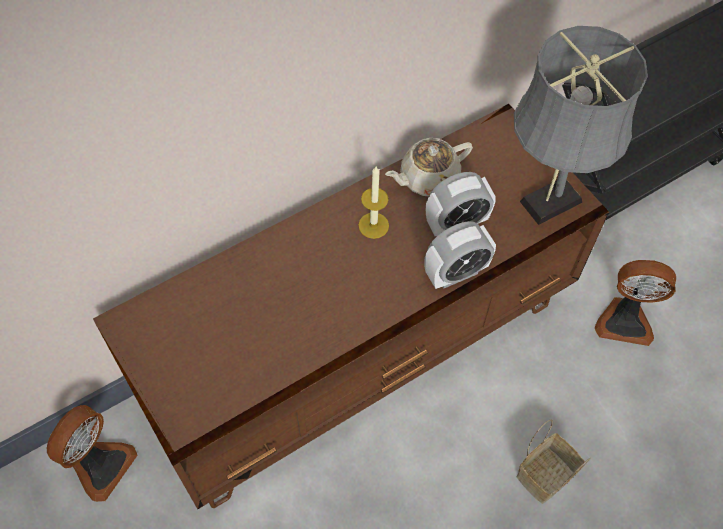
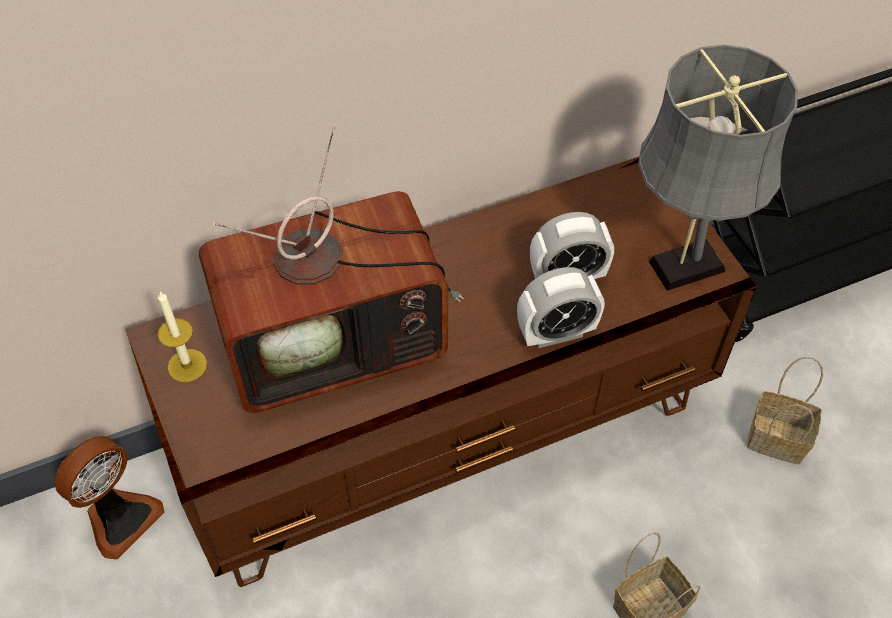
camera: 10 degrees right, 5 degrees down
candle [358,167,389,239] -> candle moved to [158,292,207,382]
beige teapot [385,138,473,197] -> none
fan [595,260,676,346] -> basket [747,357,823,464]
none -> television [199,125,464,413]

